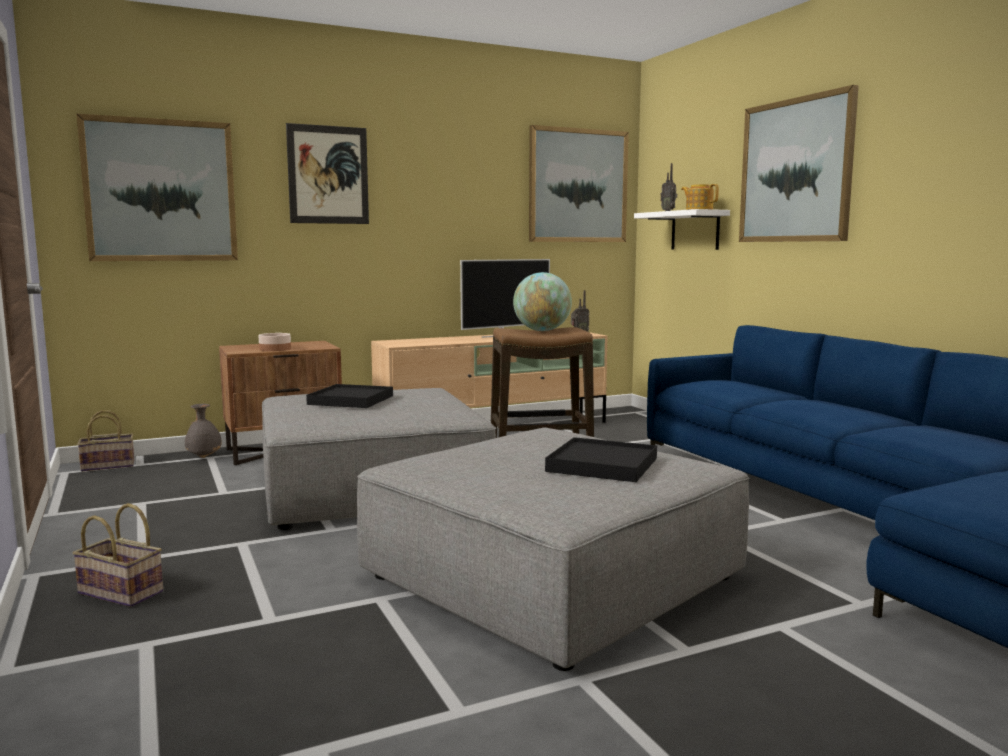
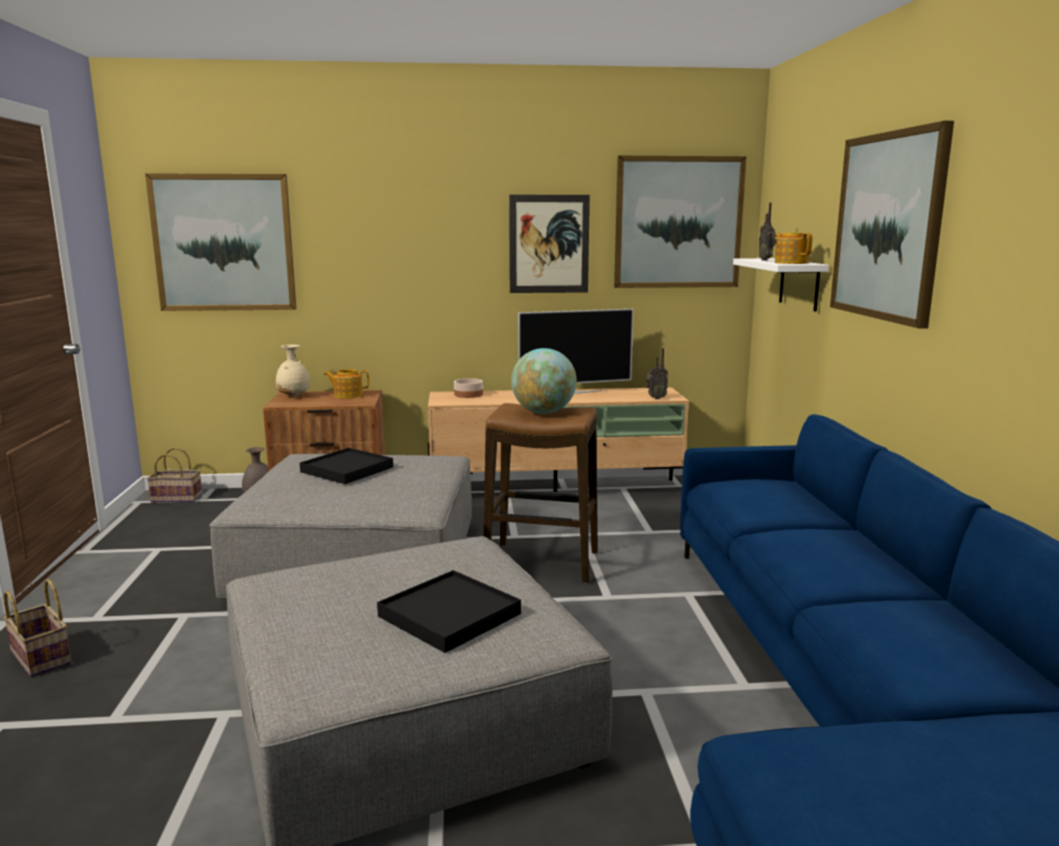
camera: 20 degrees right, 5 degrees up
bowl [258,333,291,351] -> bowl moved to [454,378,483,398]
picture [286,123,369,224] -> picture moved to [509,195,590,293]
none -> beige vase [276,344,310,397]
none -> teapot [324,369,369,399]

